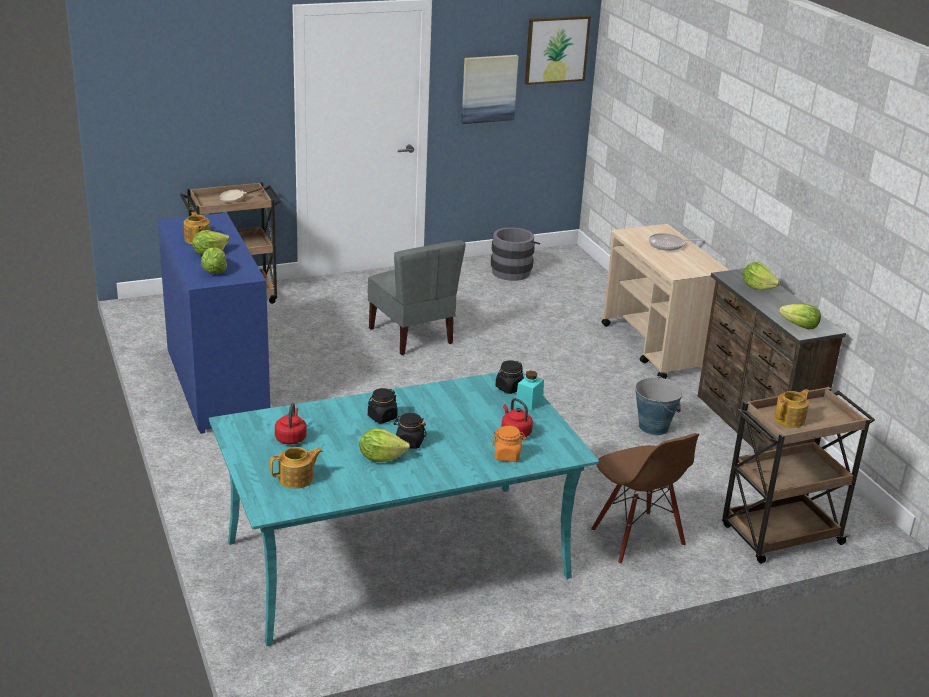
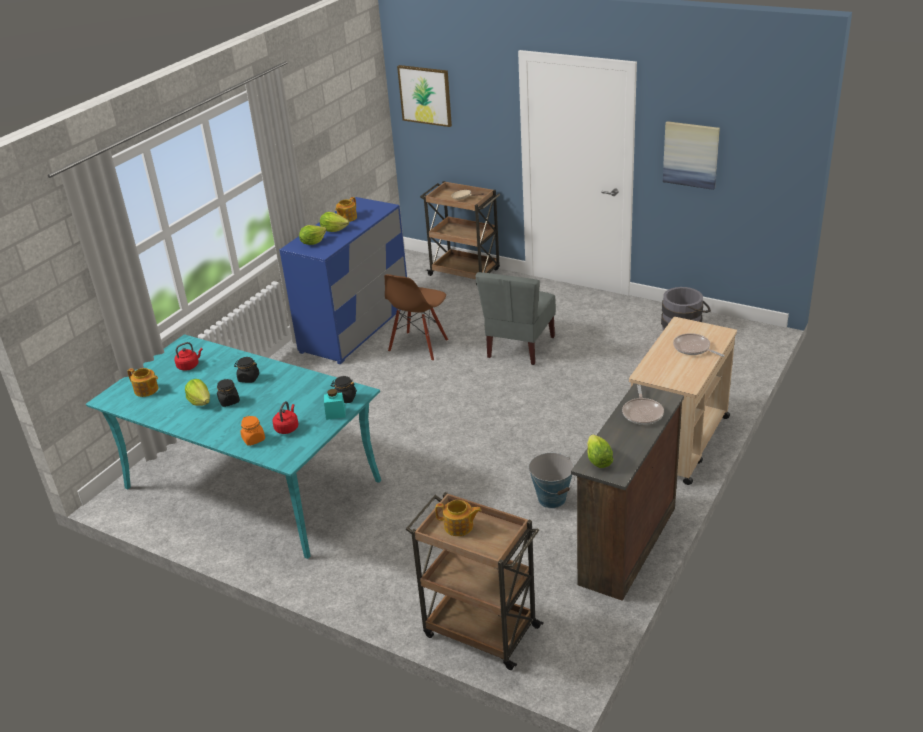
camera: 55 degrees right, 5 degrees up
picture [525,16,591,85] -> picture moved to [397,65,452,127]
brown chair [591,433,699,564] -> brown chair moved to [384,274,448,361]
lettuce [742,262,780,290] -> frying pan [622,385,664,425]

